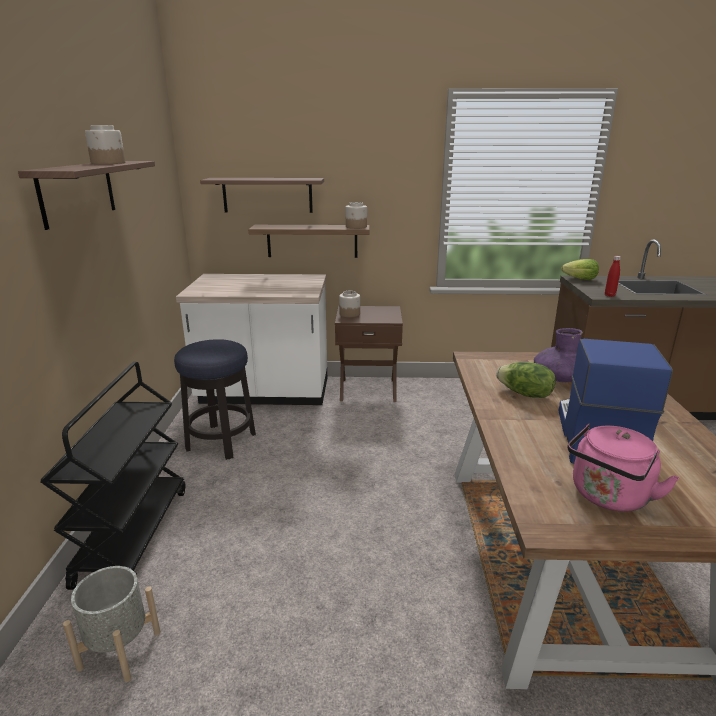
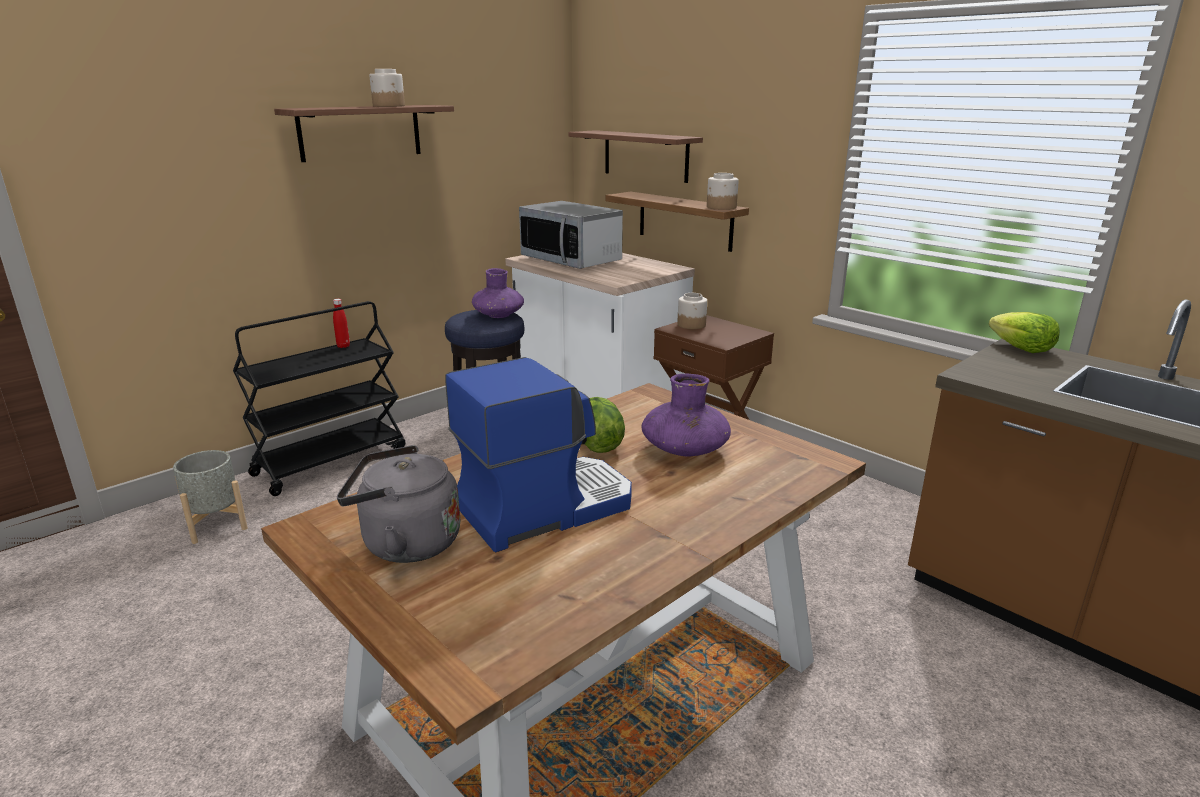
camera: 45 degrees right, 0 degrees up
pink kettle [568,424,679,512] -> grey kettle [337,445,460,563]
red bottle [605,256,621,297] -> red bottle moved to [333,299,350,348]
none -> purple vase [472,268,524,318]
none -> microwave [519,201,623,269]

